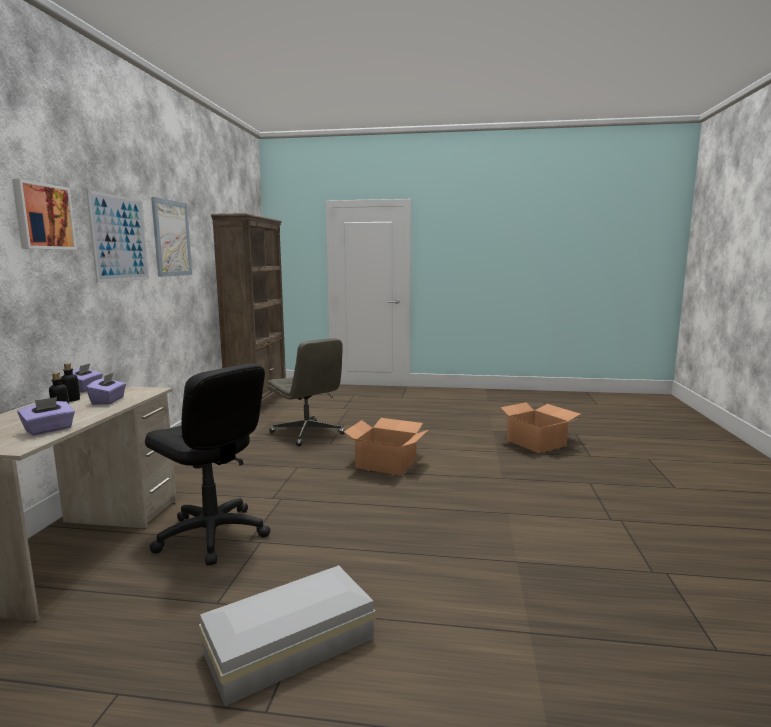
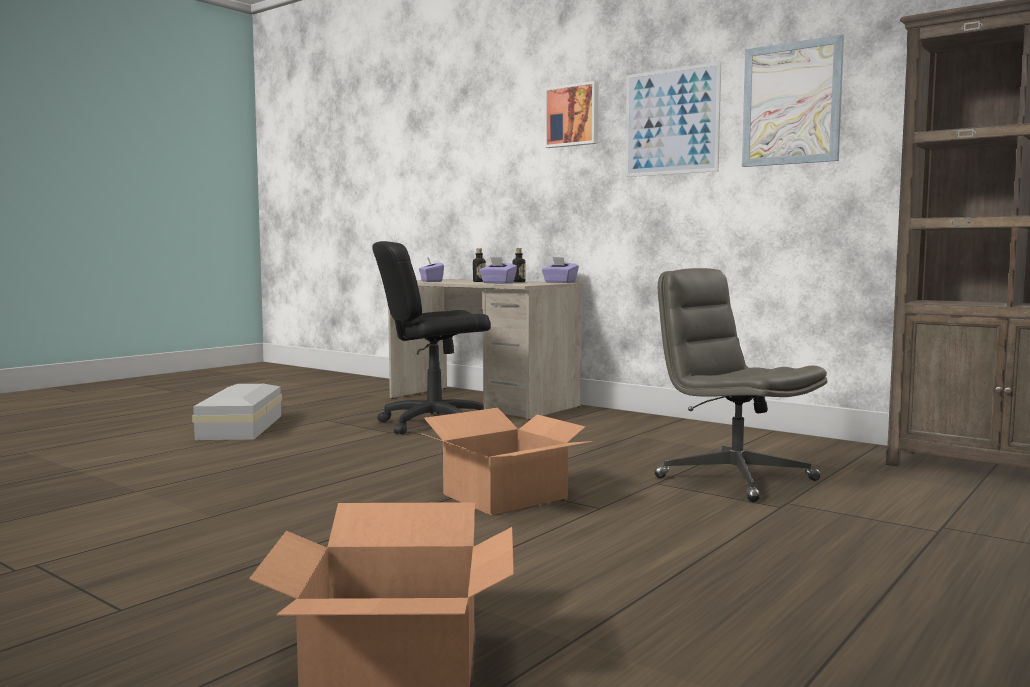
camera: 120 degrees right, 5 degrees down
grey office chair [267,338,345,446] -> grey office chair turned 60 degrees clockwise [654,268,827,502]

